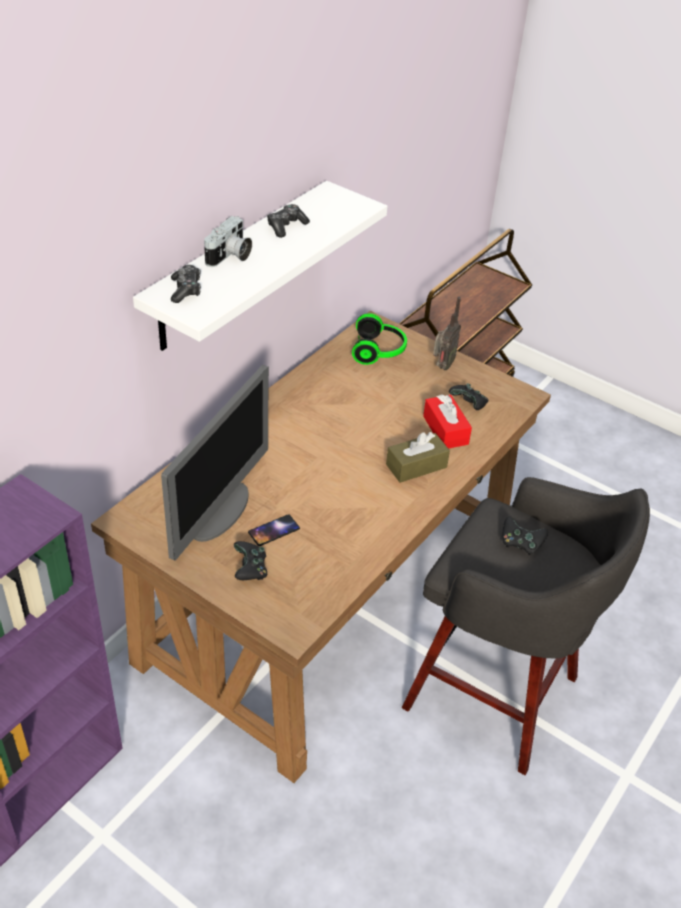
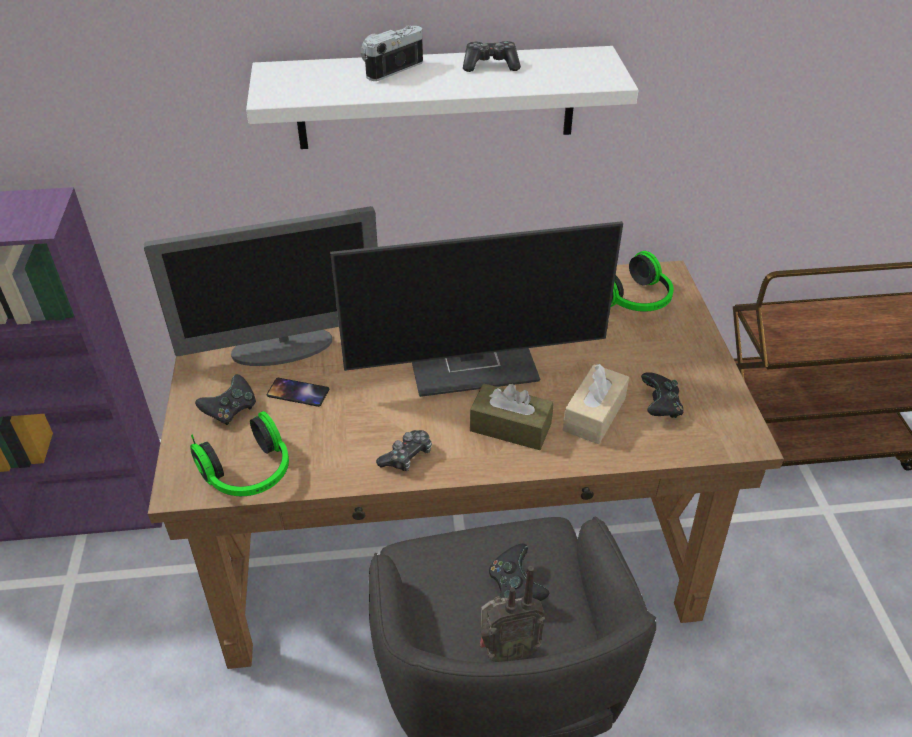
camera: 50 degrees right, 0 degrees up
game controller [171,265,201,303] -> game controller moved to [376,430,432,471]
camera [204,216,252,267] -> camera turned 150 degrees clockwise [361,25,423,81]
red tissue box [423,394,472,449] -> beige tissue box [563,364,629,444]
radio [433,297,461,370] -> radio moved to [480,566,545,662]
none -> headphones [190,411,289,496]
none -> monitor [330,221,623,397]

